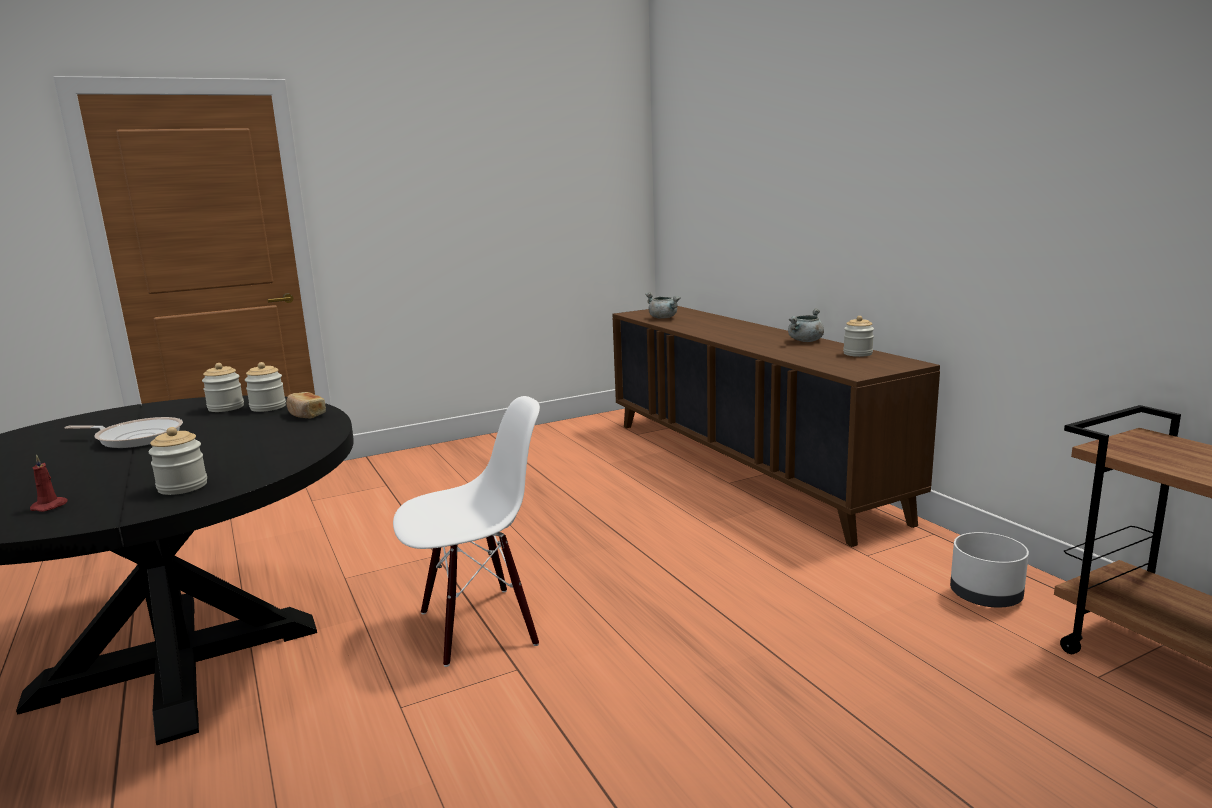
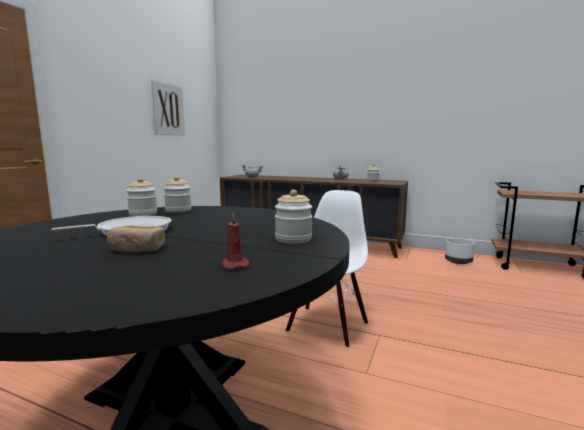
camera: 40 degrees left, 5 degrees down
bread [286,392,326,419] -> bread moved to [107,226,165,252]
none -> picture [151,80,185,136]

